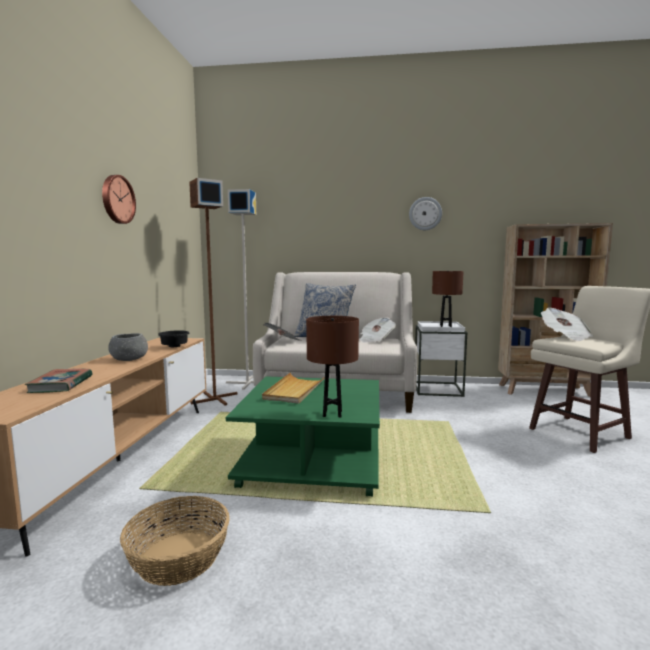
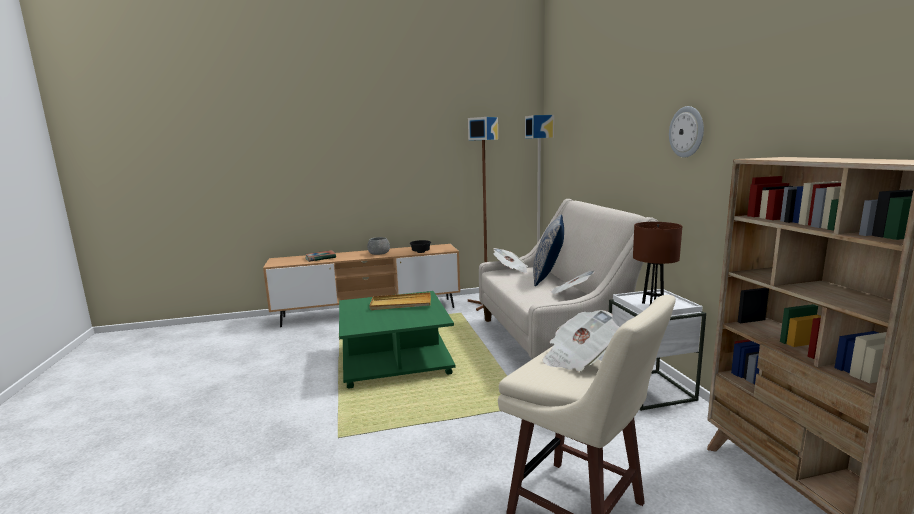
camera: 70 degrees right, 5 degrees up
wall clock [102,175,136,224] -> none
basket [120,496,230,586] -> none
brown table lamp [306,316,359,418] -> none

